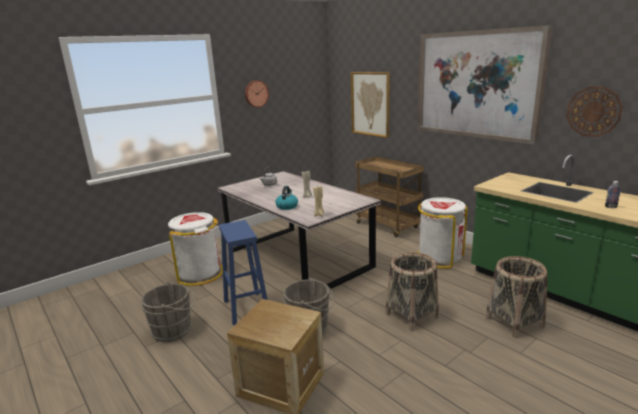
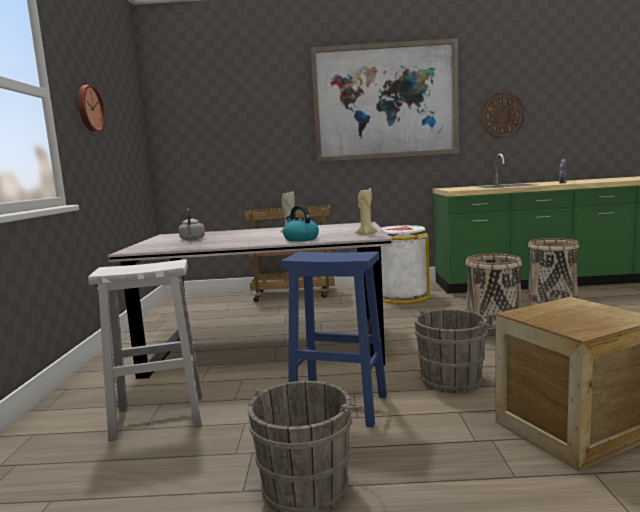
camera: 50 degrees left, 10 degrees down
white trash can [168,212,223,286] -> white stool [88,259,202,441]
picture [351,72,390,138] -> none

